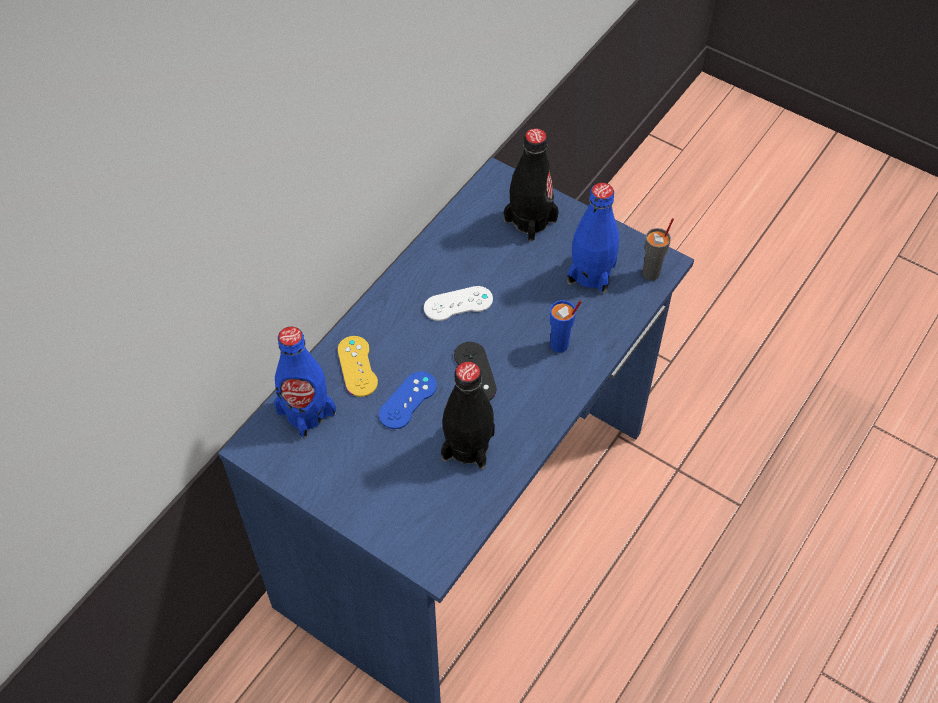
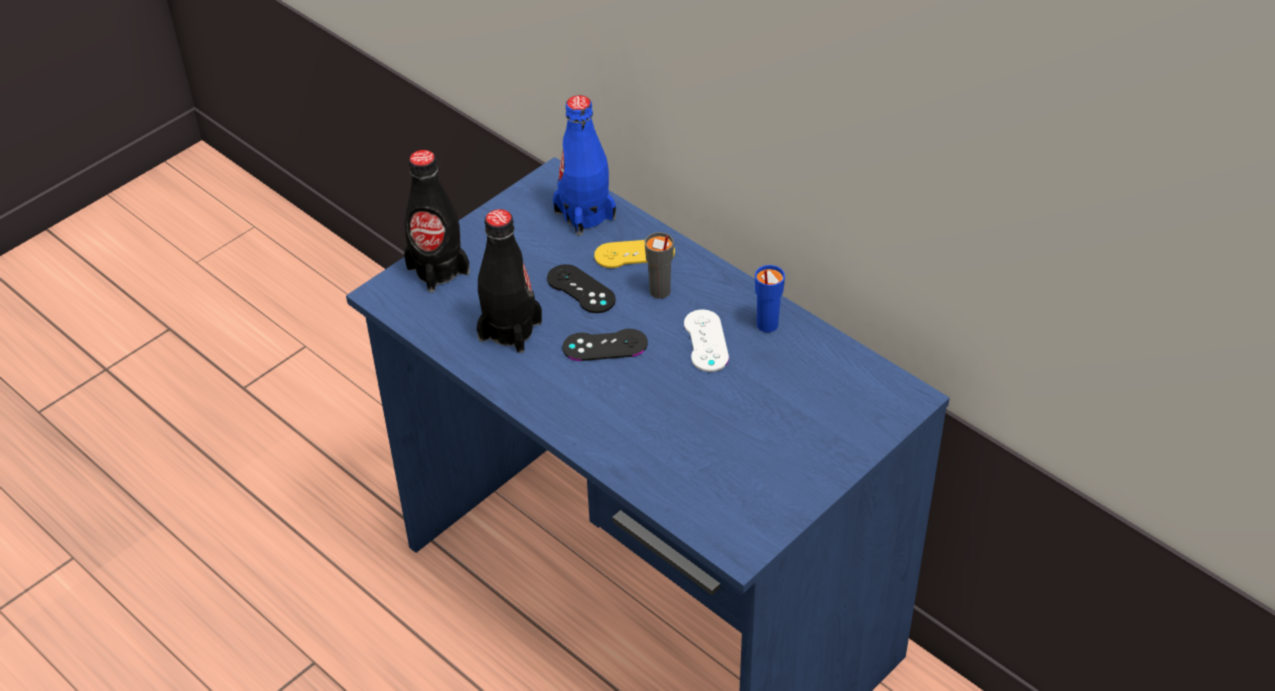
camera: 100 degrees right, 10 degrees down
blue game controller [379,371,437,429] -> black game controller [547,264,616,313]
black bottle [503,128,559,242] -> black bottle moved to [404,150,470,293]
blue cup [550,300,582,353] -> blue cup moved to [755,265,785,332]
blue bottle [567,183,619,294] -> none
grey cup [642,218,674,281] -> grey cup moved to [645,232,674,299]

